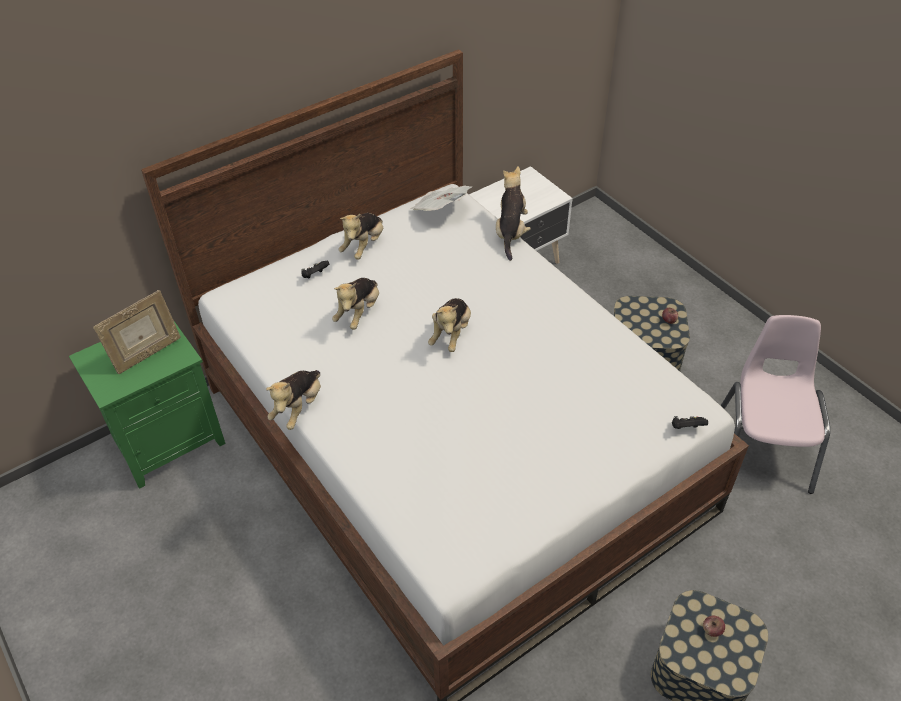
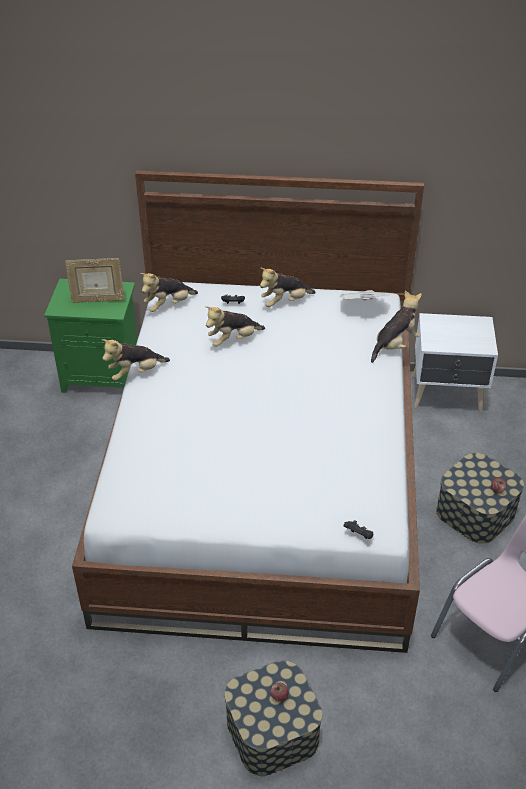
camera: 40 degrees right, 5 degrees down
plush toy [428,298,471,352] -> plush toy moved to [140,273,198,312]

